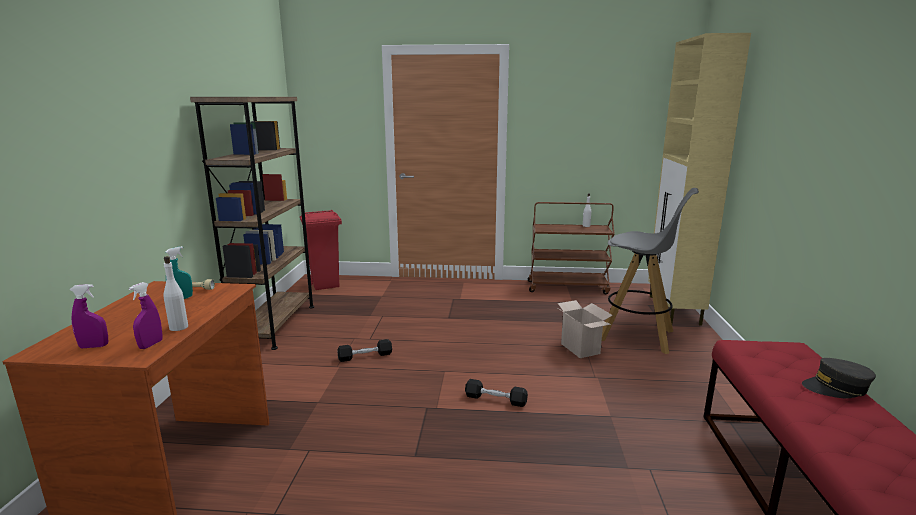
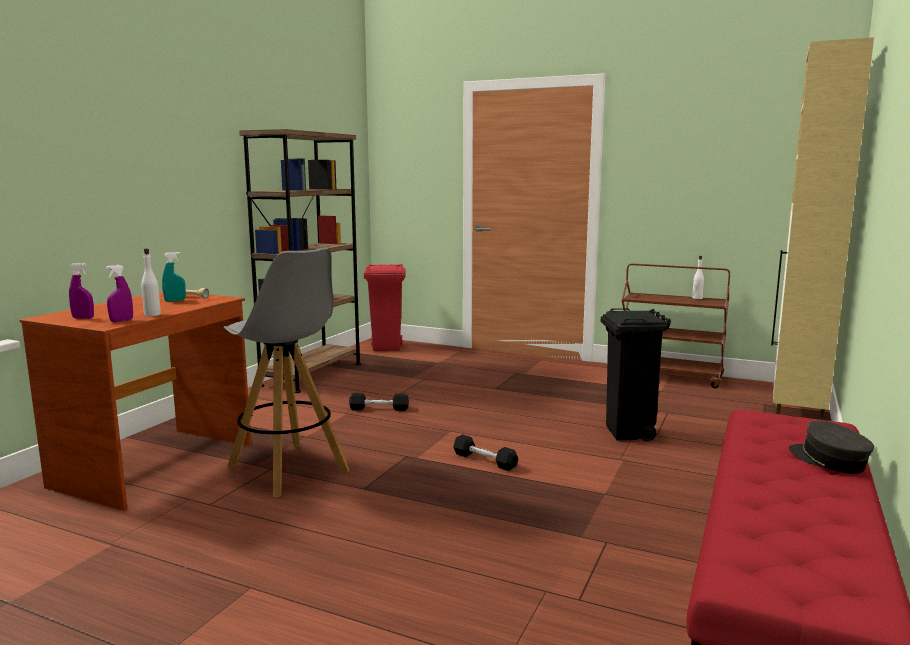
camera: 20 degrees right, 5 degrees down
cardboard box [556,300,613,358] -> black trash can [601,308,671,441]
grey stool [602,188,699,354] -> grey stool moved to [224,248,349,497]
grey cap [802,358,876,398] -> grey cap turned 45 degrees clockwise [789,420,874,474]

